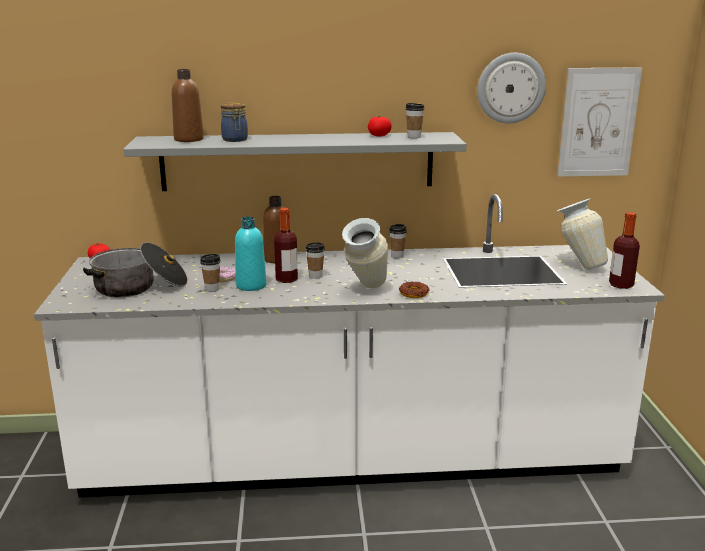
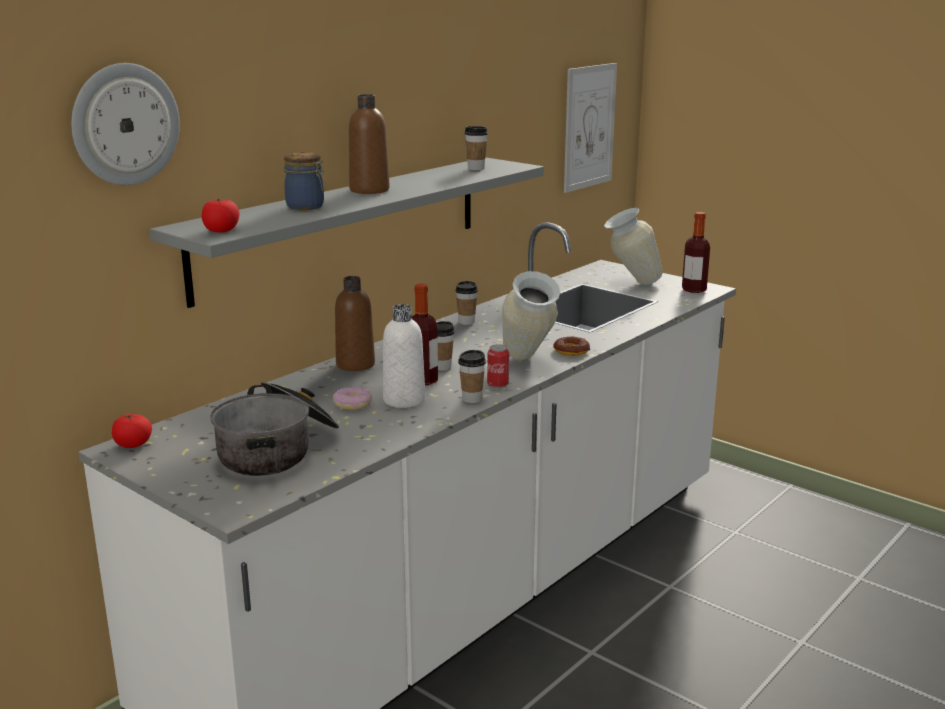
camera: 45 degrees left, 0 degrees up
brown bottle [171,69,204,142] -> brown bottle moved to [349,94,390,194]
cup [200,254,221,292] -> cup moved to [458,350,486,403]
turquoise bottle [235,217,266,291] -> white bottle [383,304,425,408]
tomato [368,116,392,136] -> tomato moved to [202,199,239,233]
wall clock [477,53,546,124] -> wall clock moved to [71,63,180,185]
none -> can [487,344,509,388]

